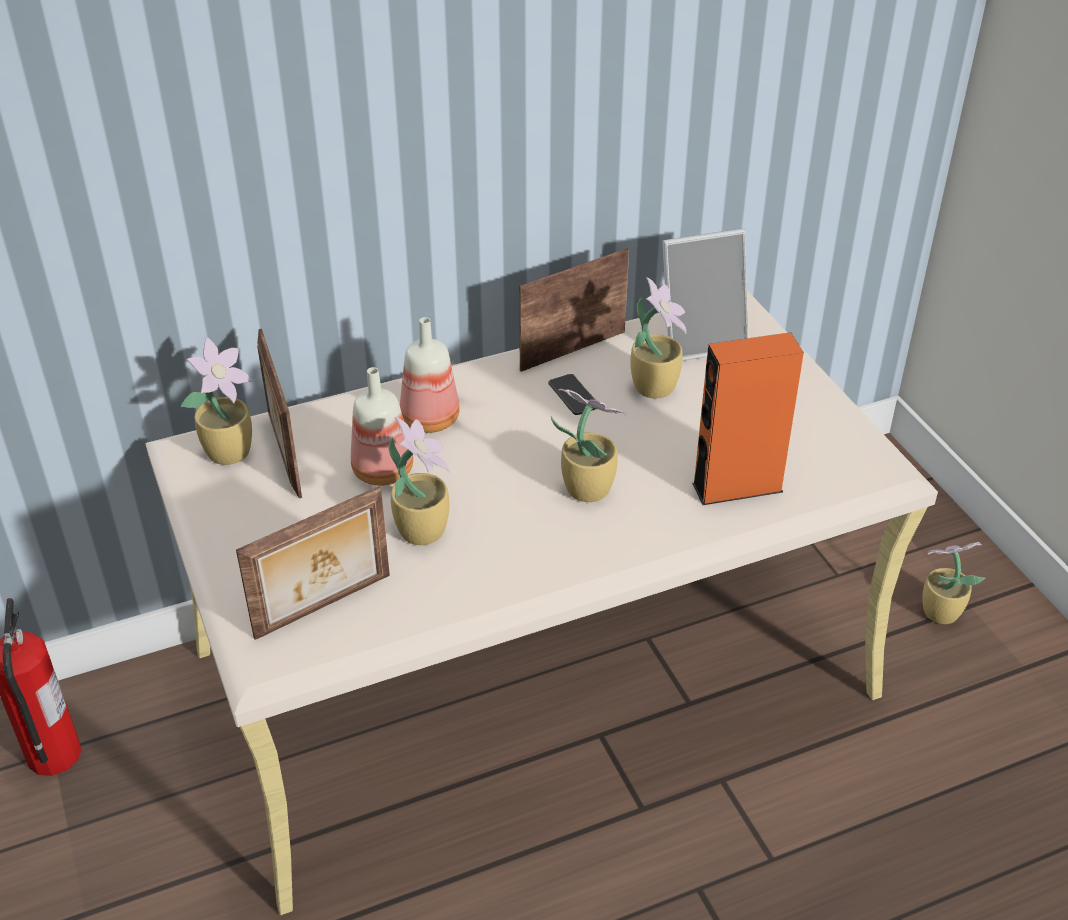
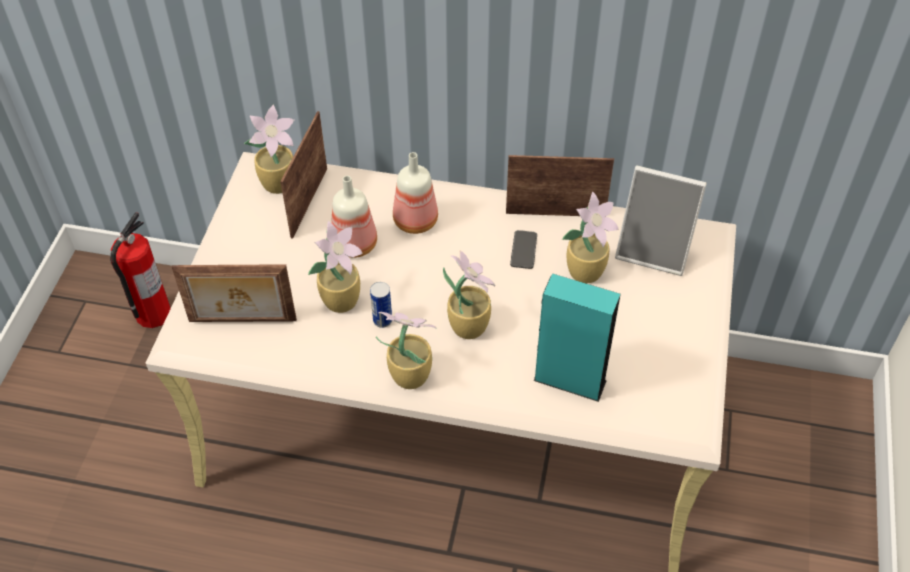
camera: 35 degrees right, 10 degrees up
orange speaker [692,332,804,505] -> turquoise speaker [533,273,621,402]
potted plant [922,542,985,624] -> potted plant moved to [376,312,436,389]
none -> can [370,282,392,328]

